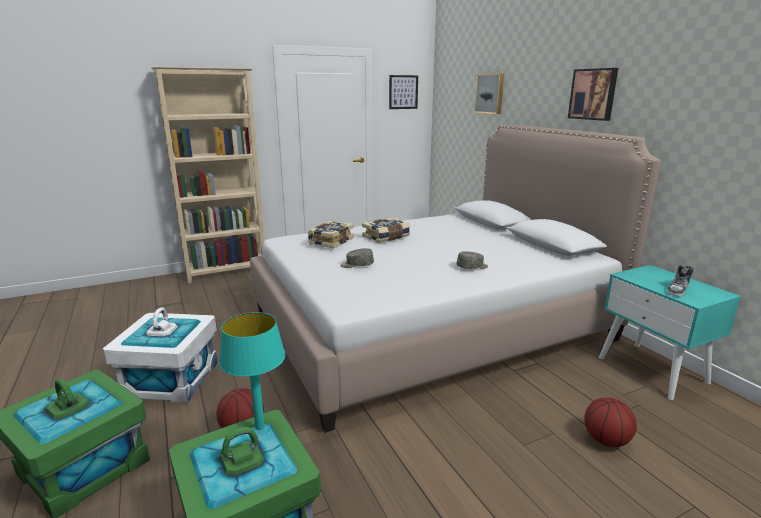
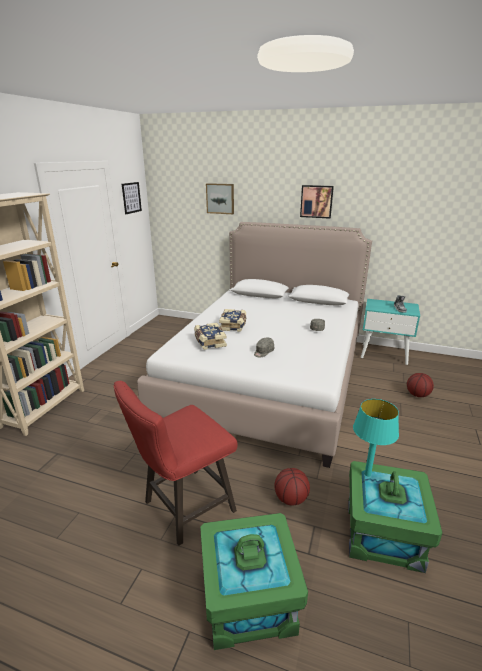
camera: 45 degrees left, 5 degrees up
white storage box [103,307,218,403] -> red stool [113,381,237,546]

